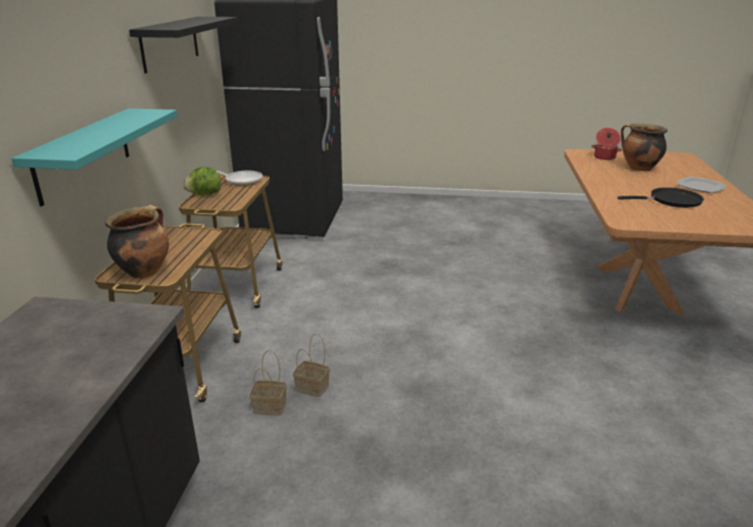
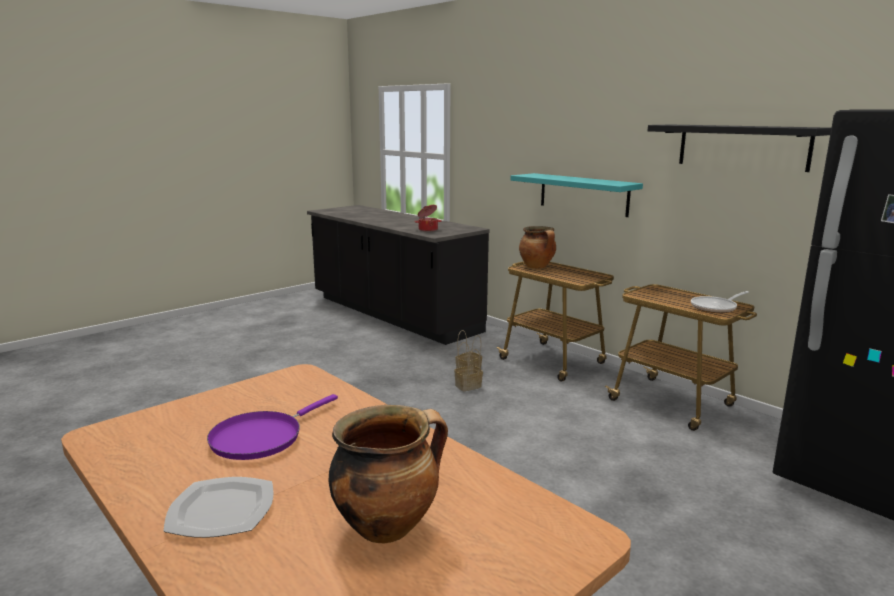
camera: 130 degrees right, 10 degrees down
lettuce [183,167,221,195] -> none
cooking pot [591,128,622,160] -> cooking pot moved to [415,205,441,231]
black frying pan [618,187,704,208] -> purple frying pan [207,394,338,460]

